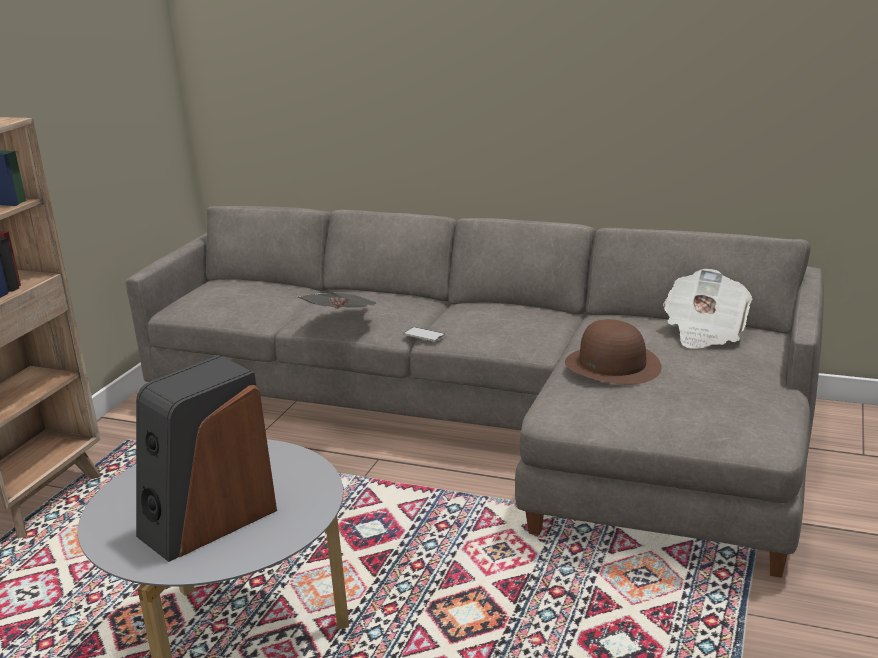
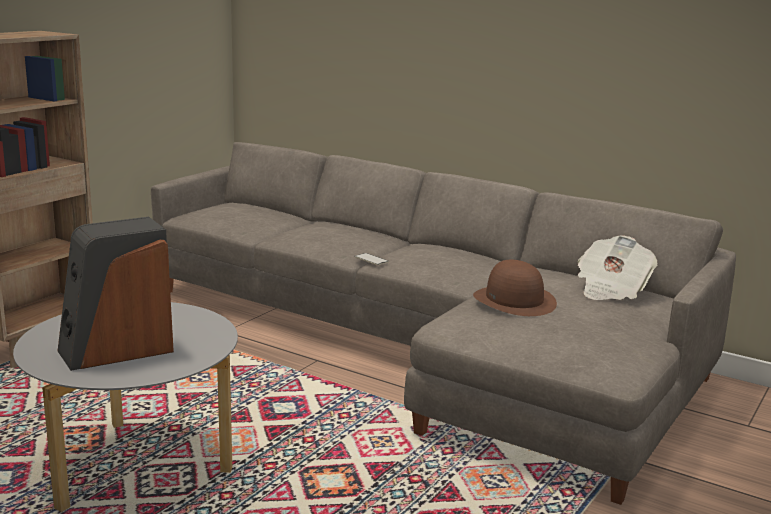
camera: 10 degrees right, 5 degrees down
newspaper [296,293,377,309] -> none

